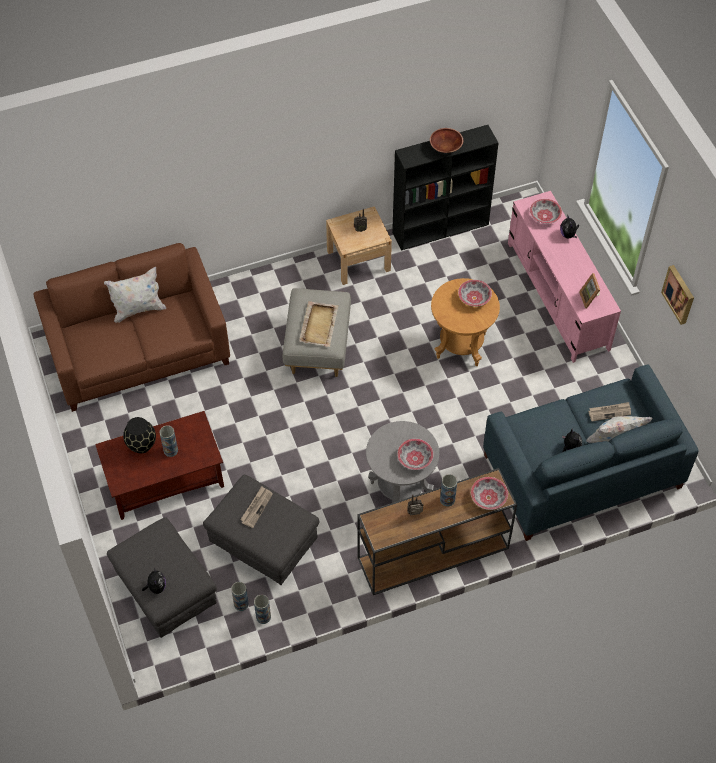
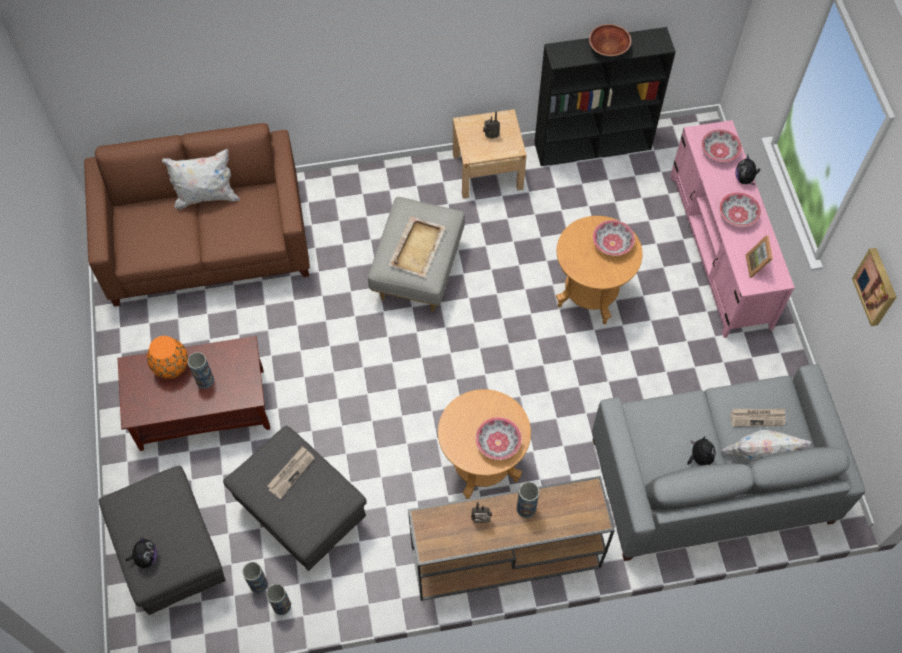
camera: 10 degrees right, 5 degrees up
black vase [123,417,156,453] -> orange vase [147,336,188,379]
grey side table [366,421,439,503] -> brown side table [438,389,531,499]
bowl [471,477,508,510] -> bowl moved to [719,192,761,227]
blue sofa [483,365,699,541] -> grey sofa [592,364,865,561]

